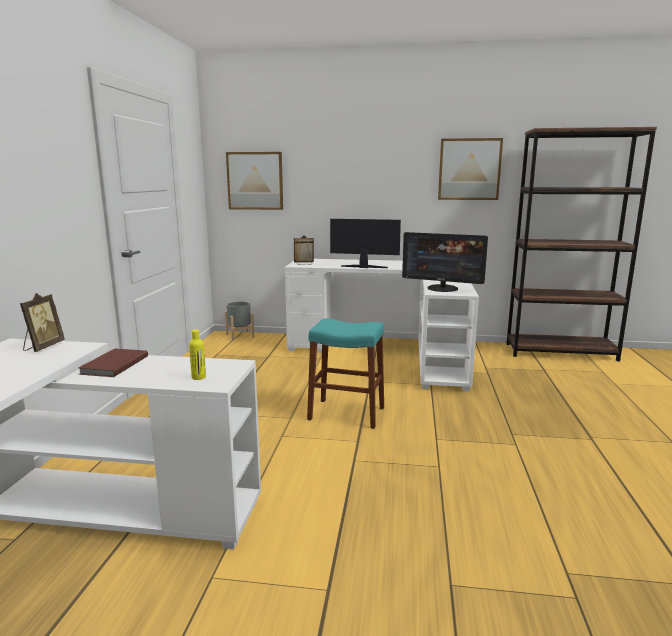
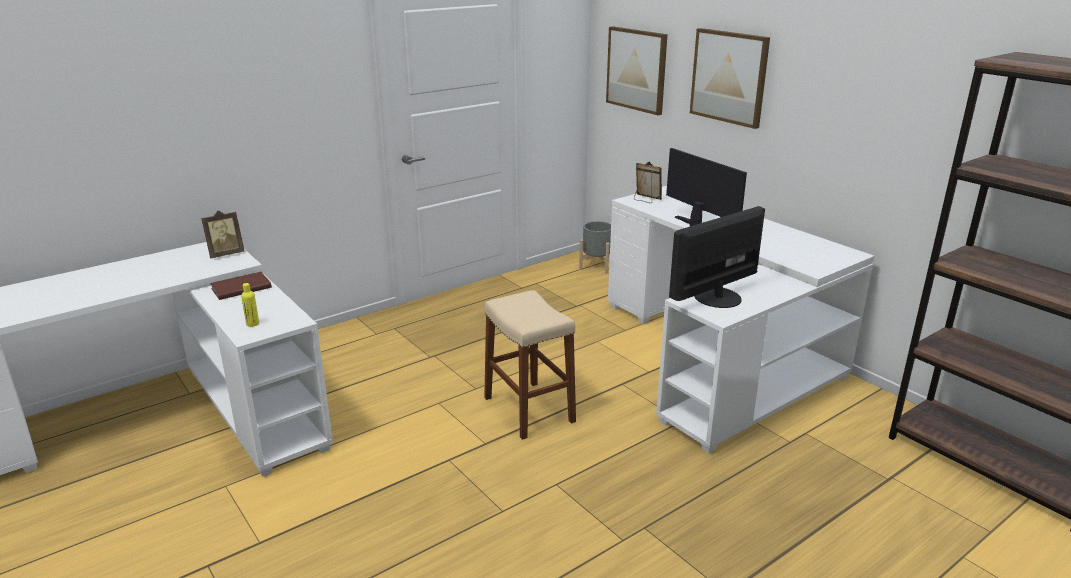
camera: 45 degrees right, 10 degrees up
turquoise stool [307,318,384,429] -> beige stool [484,290,576,440]
monitor [402,232,488,292] -> monitor turned 75 degrees clockwise [669,206,765,308]
picture [438,138,503,200] -> picture moved to [690,28,770,129]

